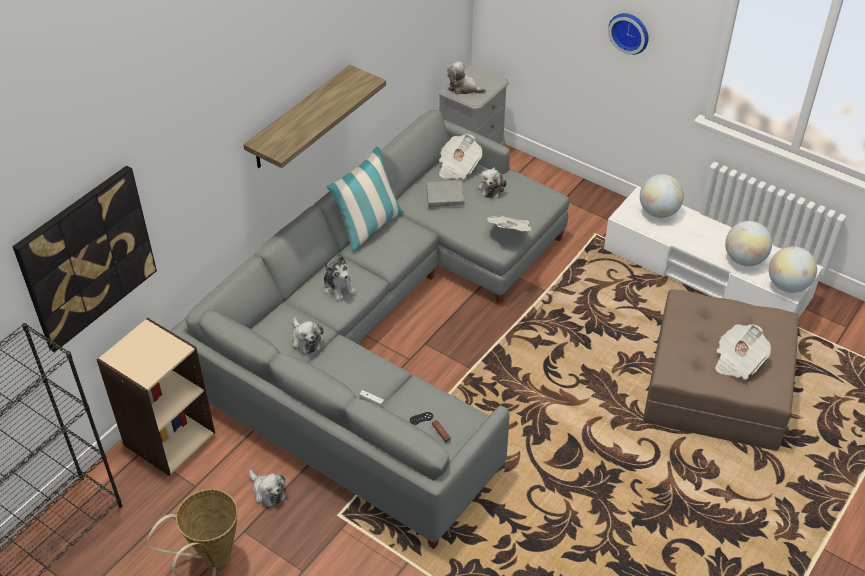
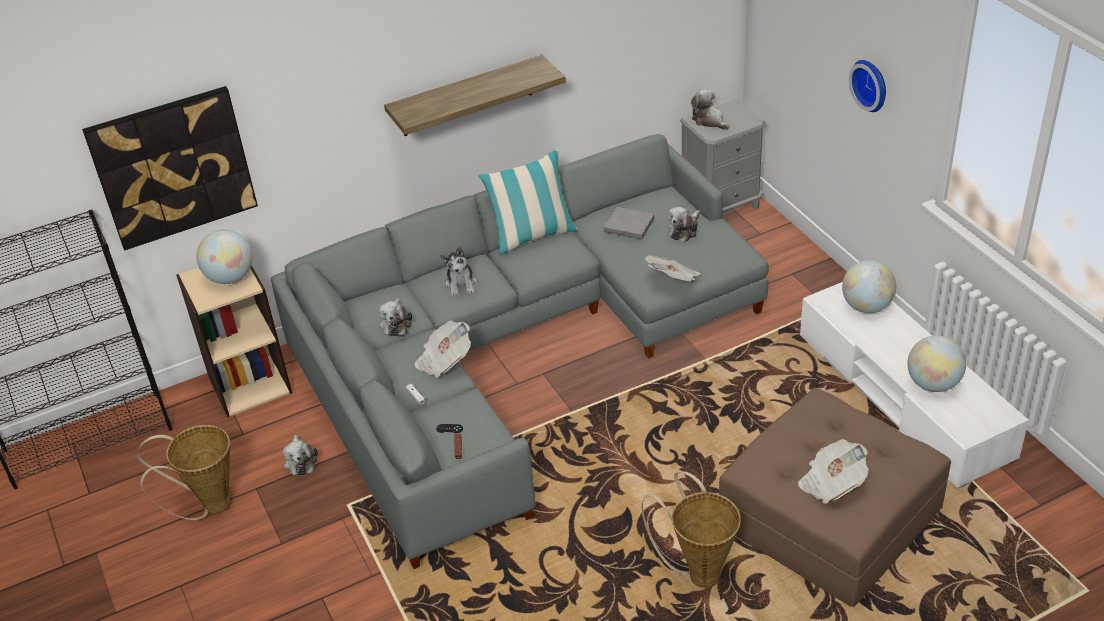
camera: 30 degrees right, 5 degrees down
newspaper [439,134,482,179] -> newspaper moved to [415,321,471,378]
globe [769,246,817,293] -> globe moved to [197,230,253,284]
none -> basket [641,471,741,588]

